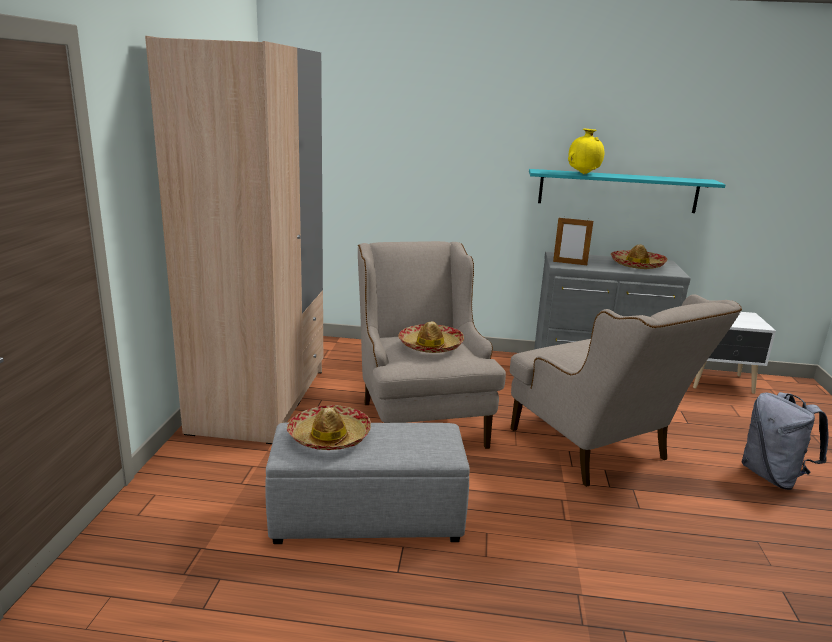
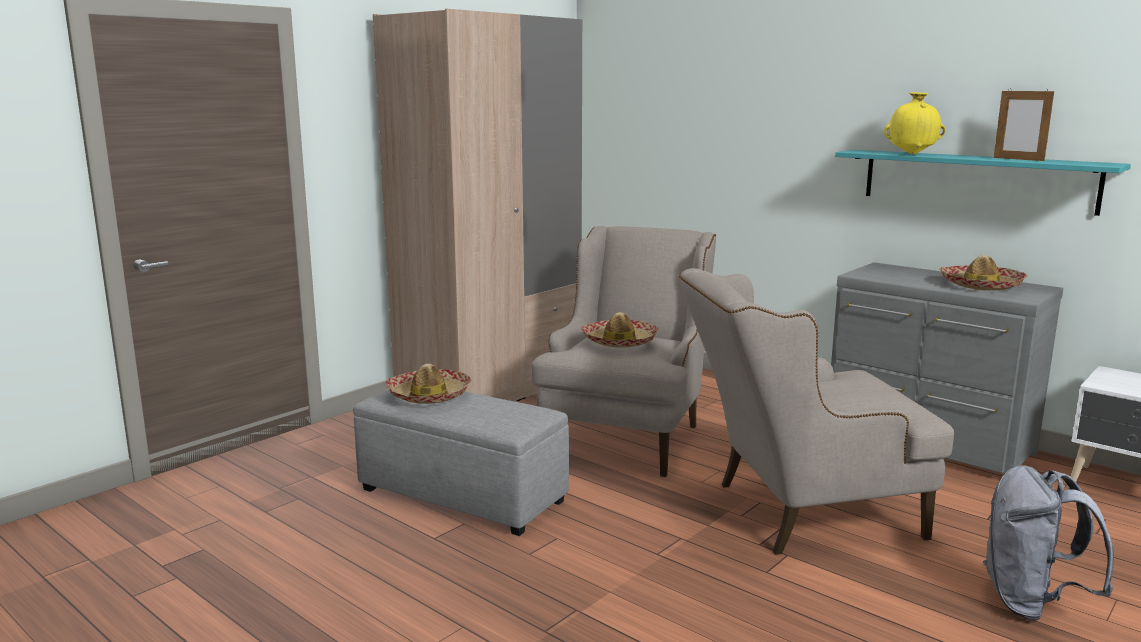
camera: 35 degrees right, 5 degrees down
beige armchair [510,294,742,487] -> beige armchair turned 75 degrees clockwise [679,268,954,555]
picture frame [553,216,593,265] -> picture frame moved to [994,89,1054,161]

